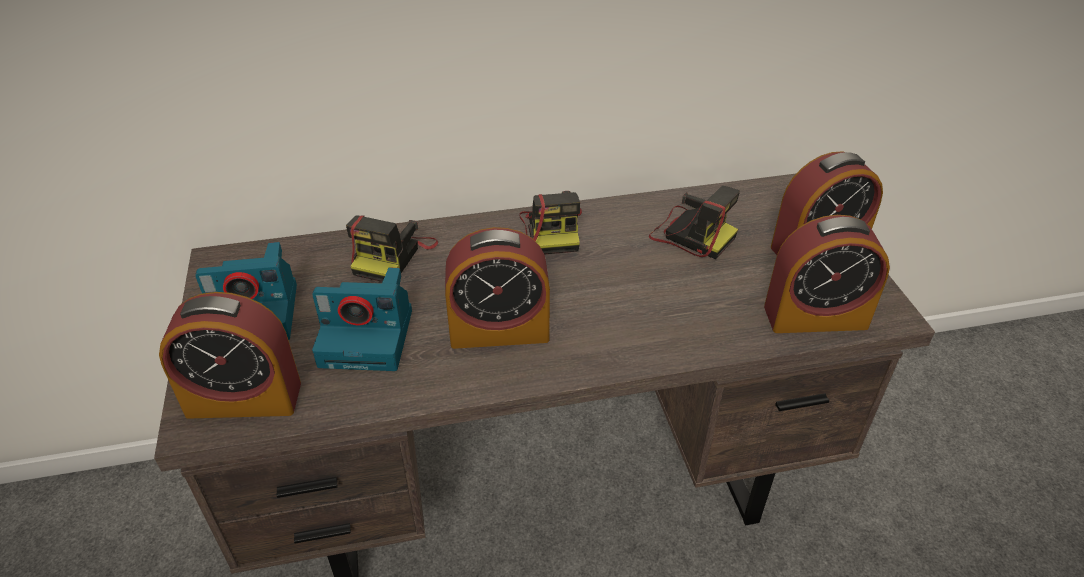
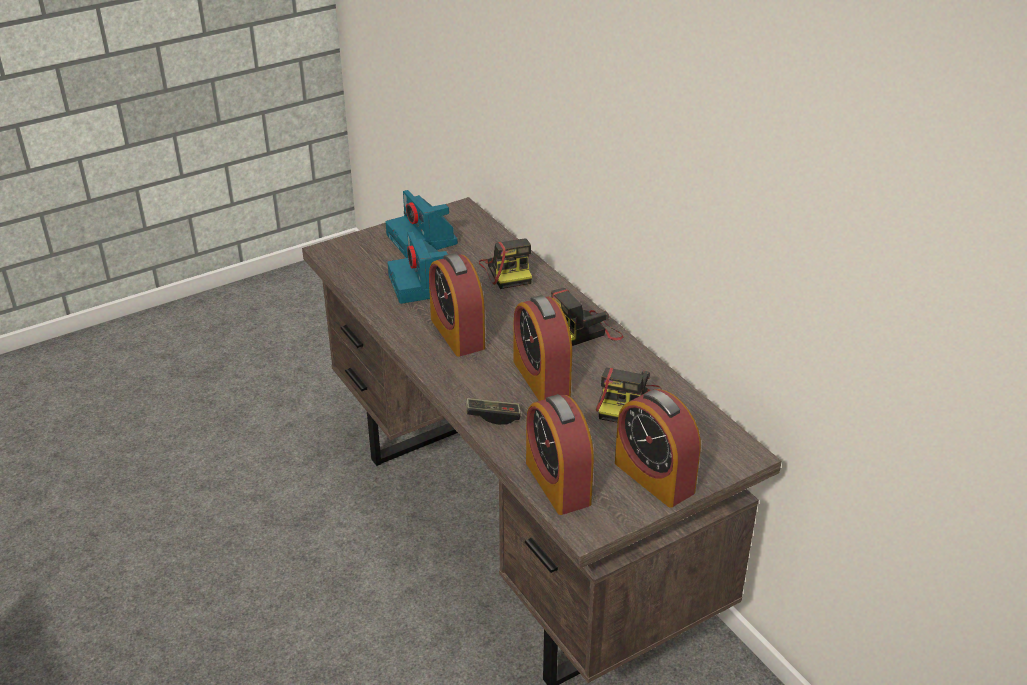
camera: 70 degrees right, 5 degrees down
alarm clock [159,292,301,419] -> alarm clock moved to [514,295,572,401]
camera [346,215,438,282] -> camera turned 105 degrees counterclockwise [479,238,532,289]
none -> game controller [466,398,521,425]

